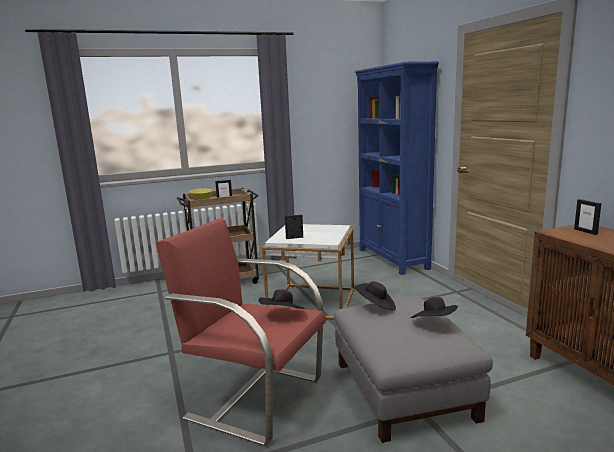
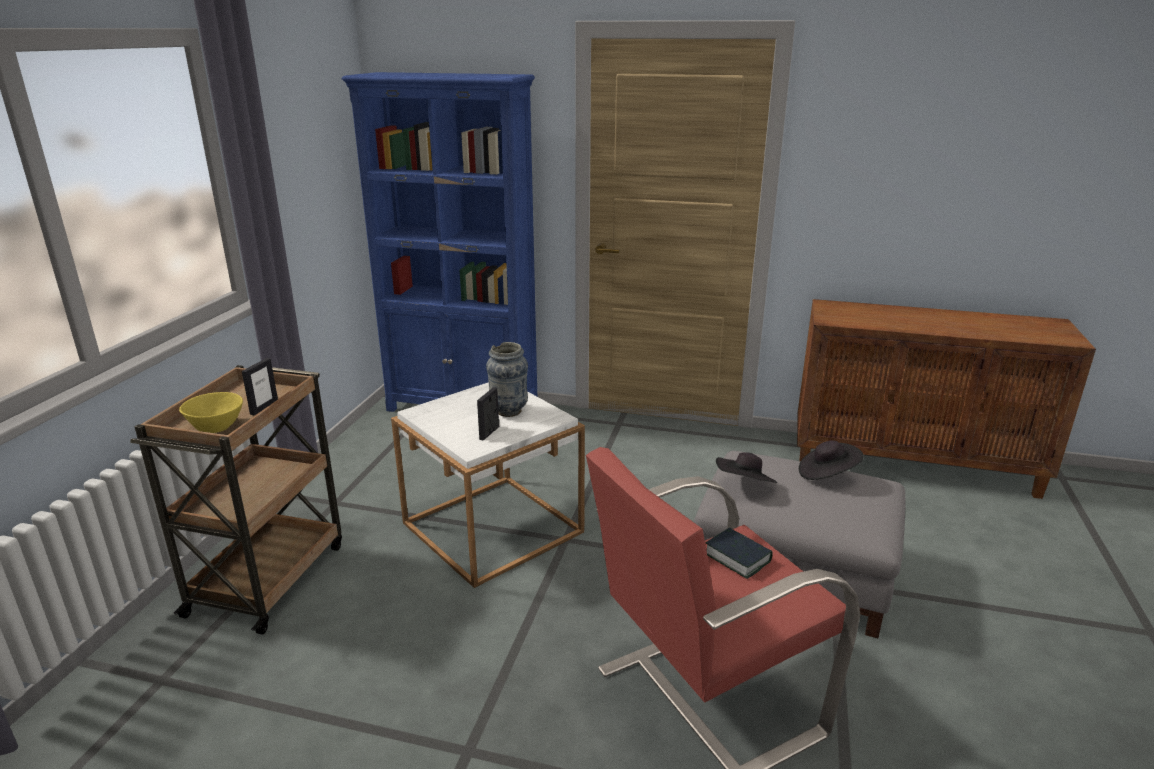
camera: 55 degrees left, 10 degrees up
black hat [258,289,305,309] -> book [706,528,772,579]
picture frame [574,199,601,235] -> none
none -> vase [486,342,528,417]

